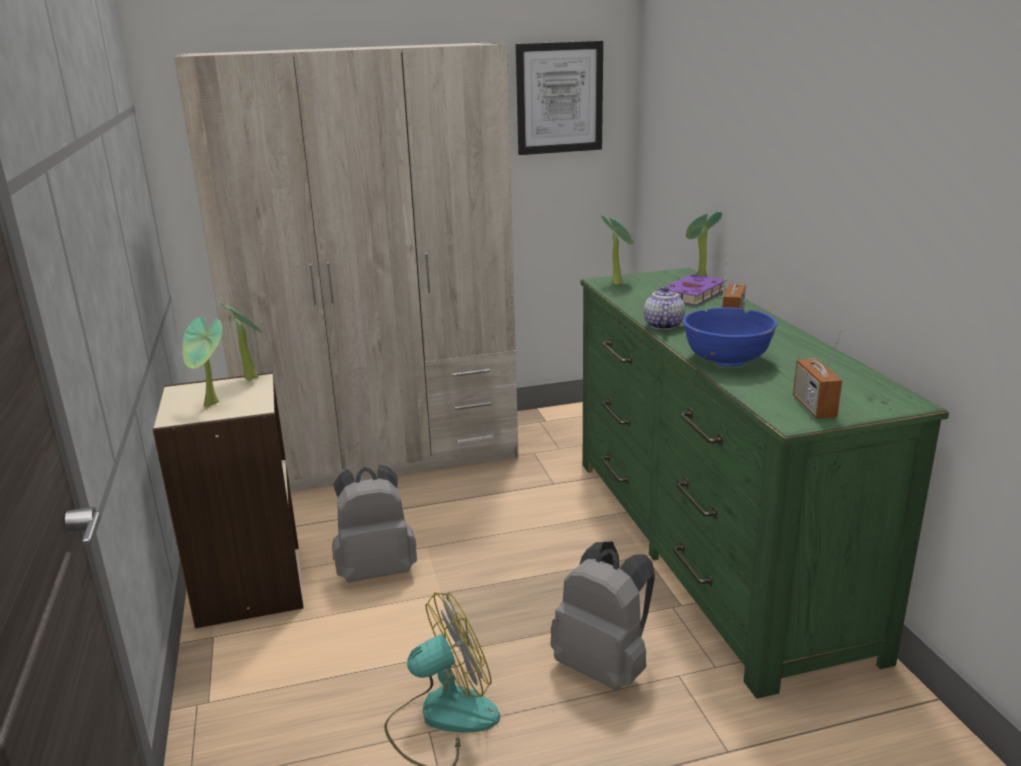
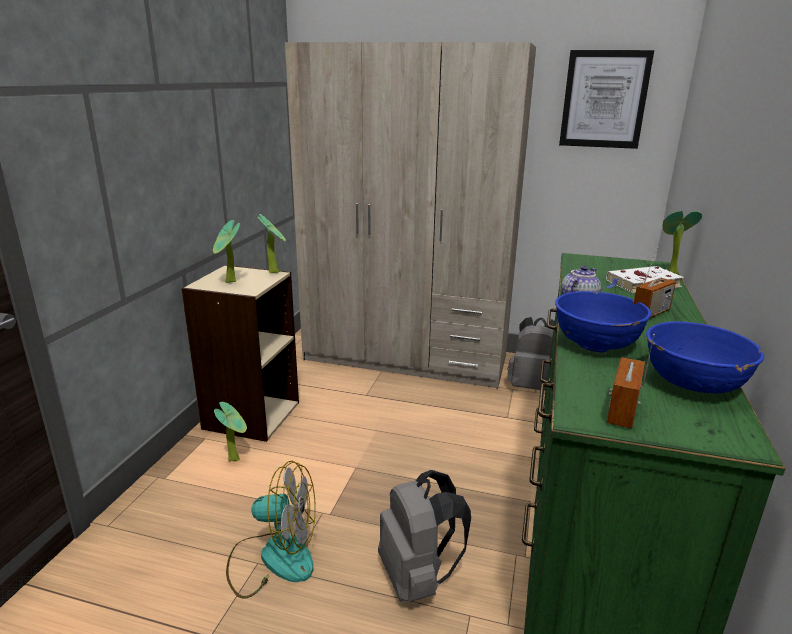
camera: 30 degrees right, 0 degrees up
grey backpack [332,464,417,582] -> grey backpack moved to [507,317,555,391]
potted plant [601,215,633,285] -> potted plant moved to [214,402,247,461]
purple book [658,274,727,306] -> white book [605,266,684,293]
none -> blue bowl [646,321,764,394]

